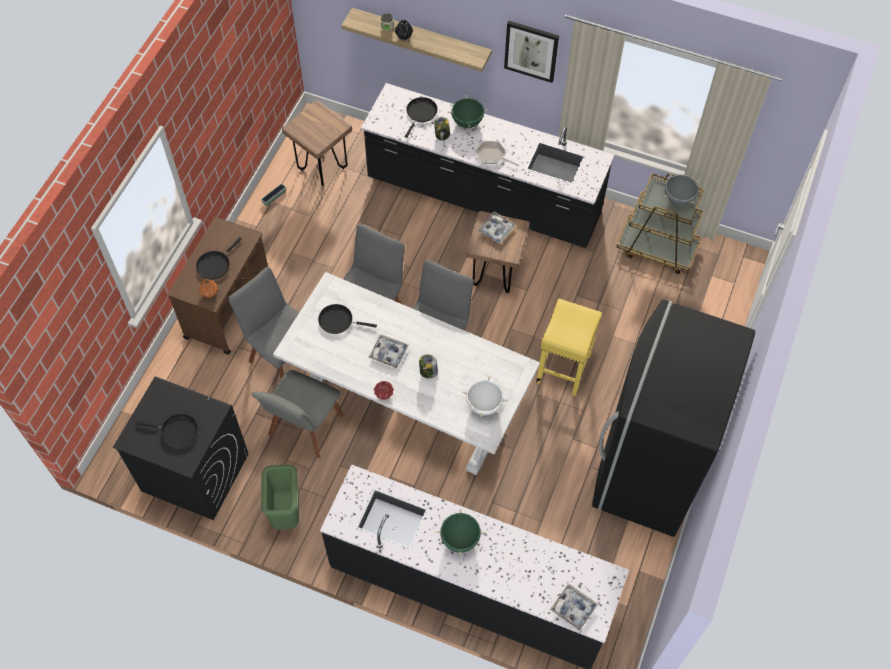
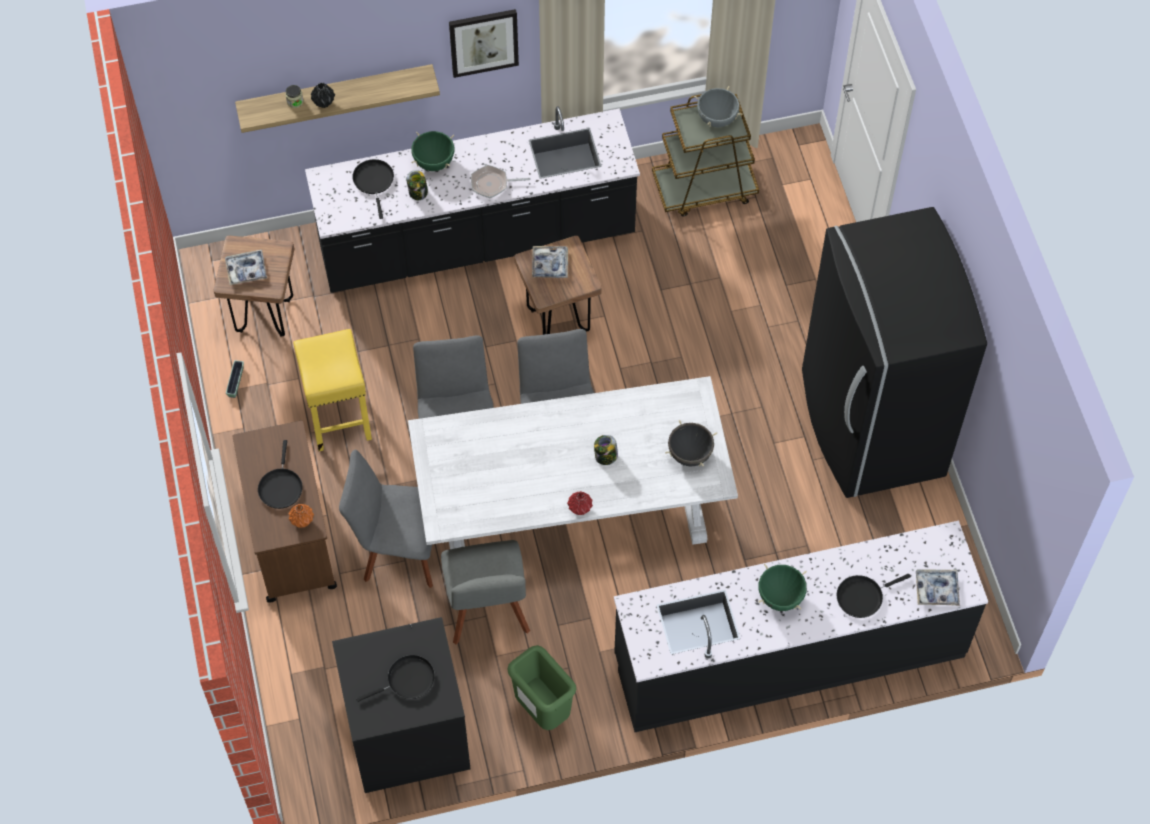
camera: 35 degrees left, 0 degrees up
black frying pan [318,304,377,334] -> black frying pan moved to [837,574,911,618]
tray [368,335,409,368] -> tray moved to [225,250,267,285]
white cooking pot [462,376,508,417] -> black cooking pot [665,420,717,467]
yellow stool [536,299,602,396] -> yellow stool moved to [293,329,372,451]

